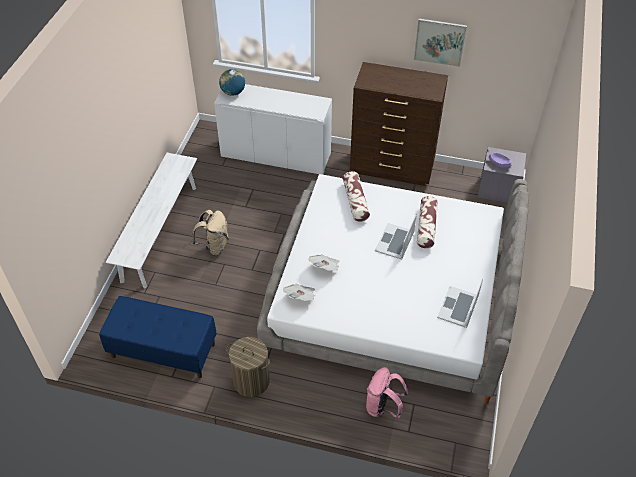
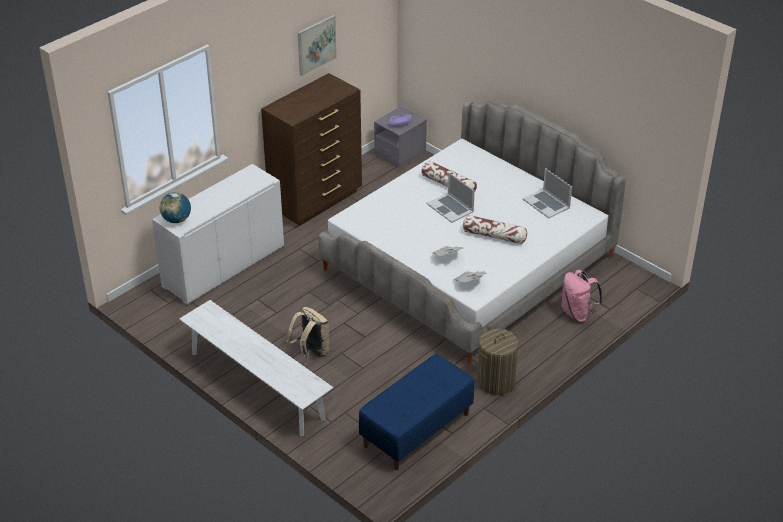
camera: 60 degrees left, 10 degrees down
pillow [343,171,370,222] -> pillow moved to [463,215,527,244]

